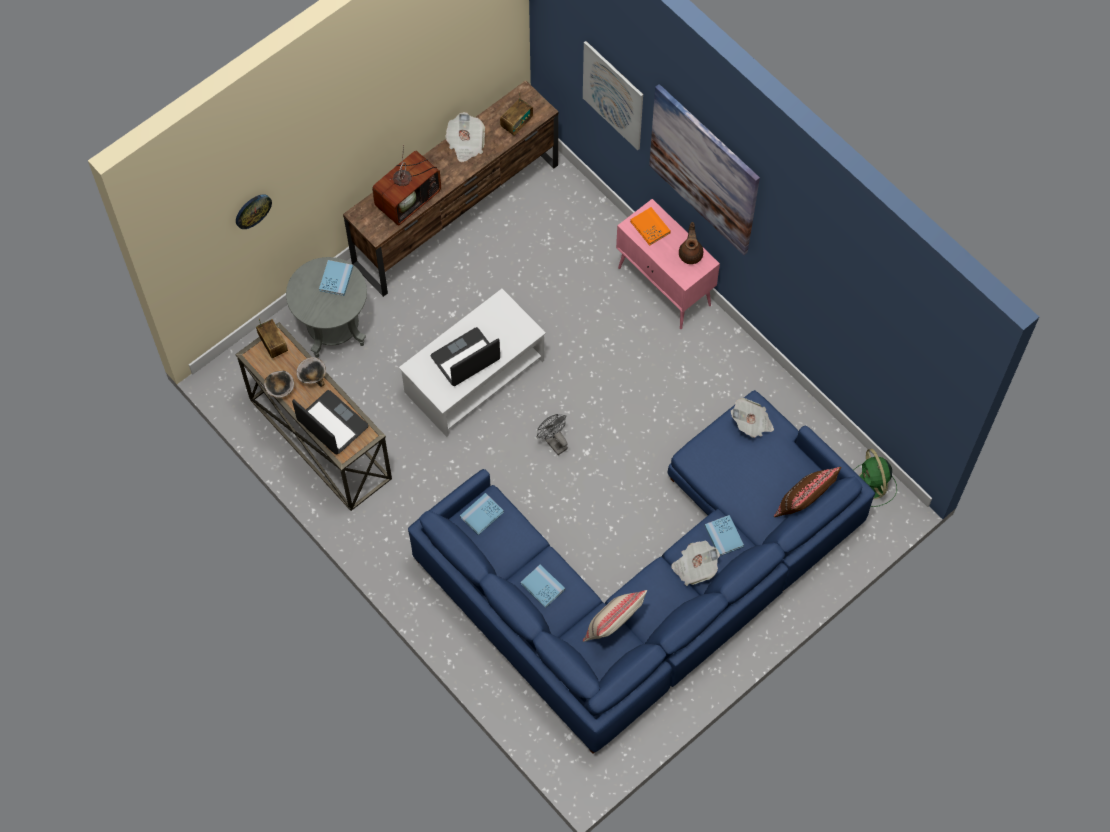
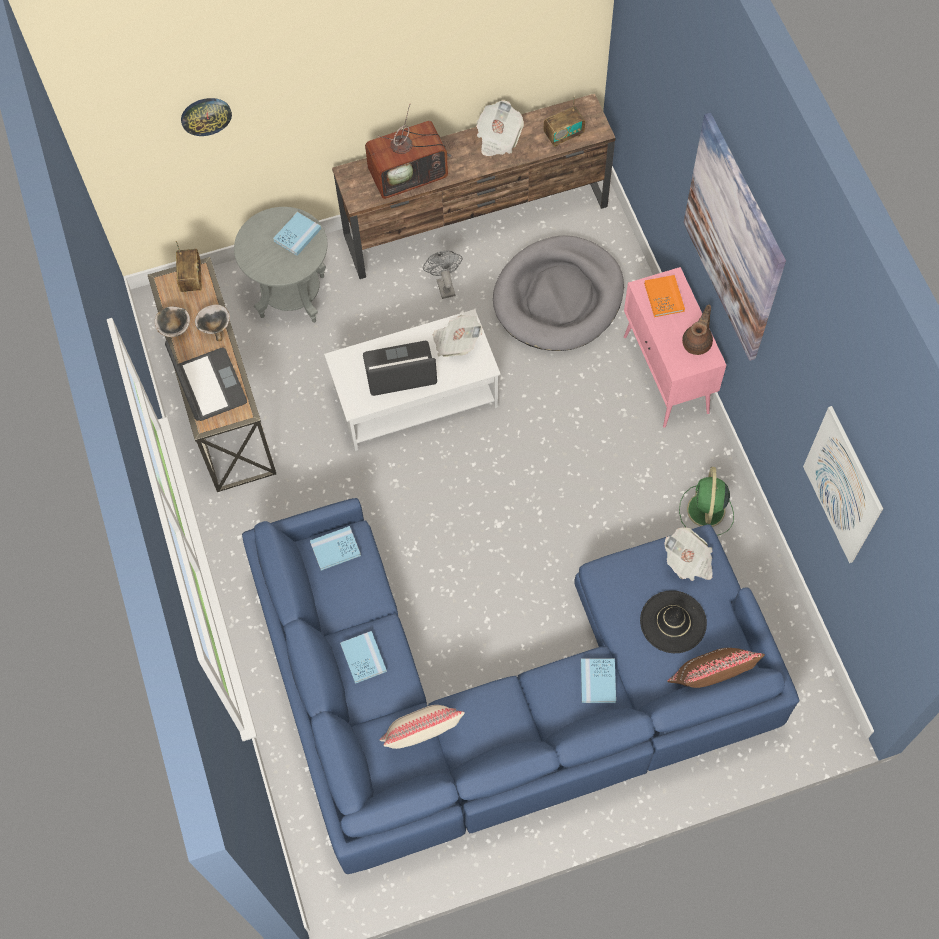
camera: 25 degrees right, 0 degrees up
grey fan [537,414,568,455] -> grey fan moved to [423,251,463,299]
picture [583,41,643,150] -> picture moved to [803,406,883,563]
newspaper [671,541,720,586] -> newspaper moved to [432,315,482,357]
green fan [854,449,897,507] -> green fan moved to [679,467,734,535]
none -> grey dog bed [493,236,624,351]
none -> black hat [640,590,707,653]

